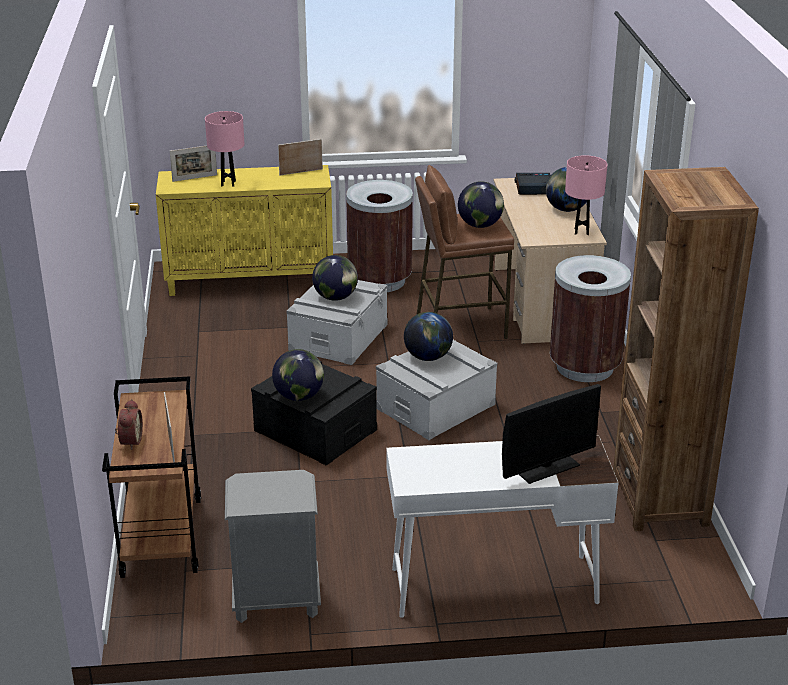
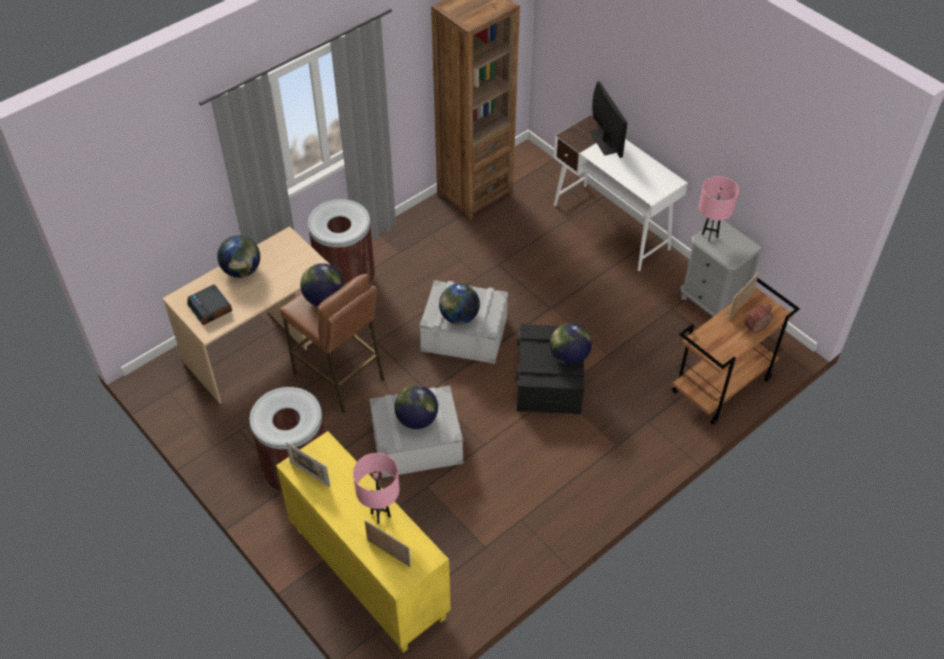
camera: 125 degrees left, 20 degrees up
monitor [502,384,601,484] -> monitor turned 45 degrees clockwise [590,81,628,158]
pink table lamp [565,155,608,235] -> pink table lamp moved to [699,176,739,241]

